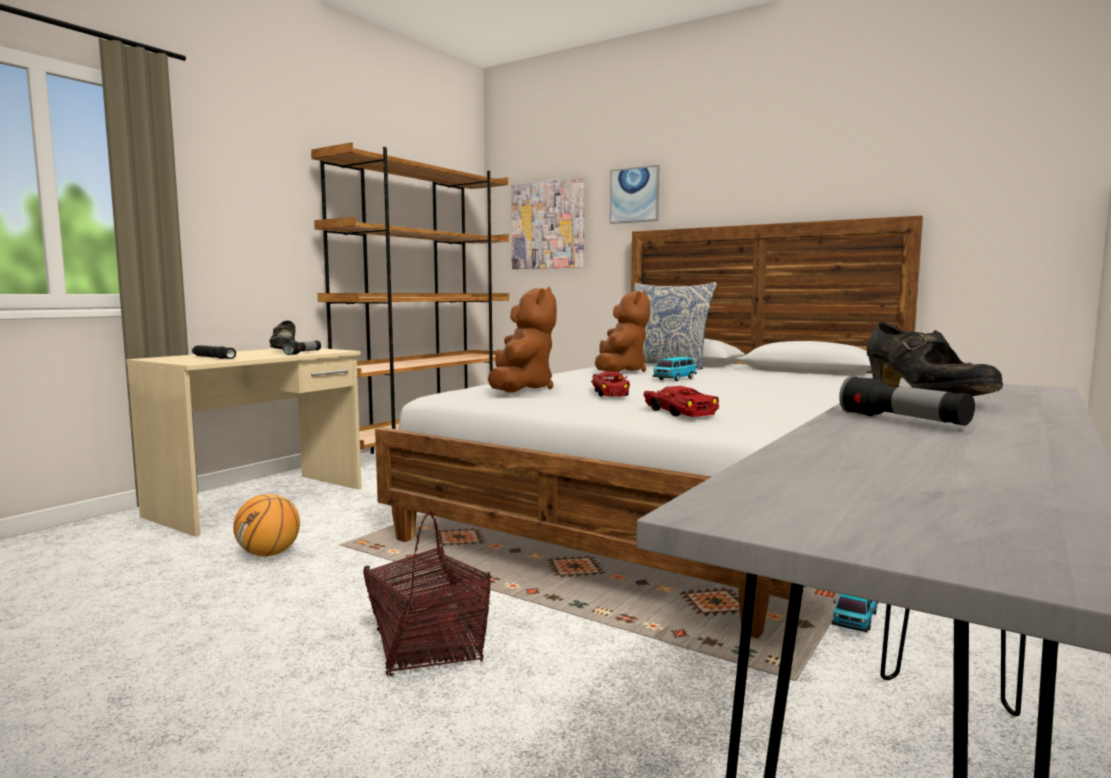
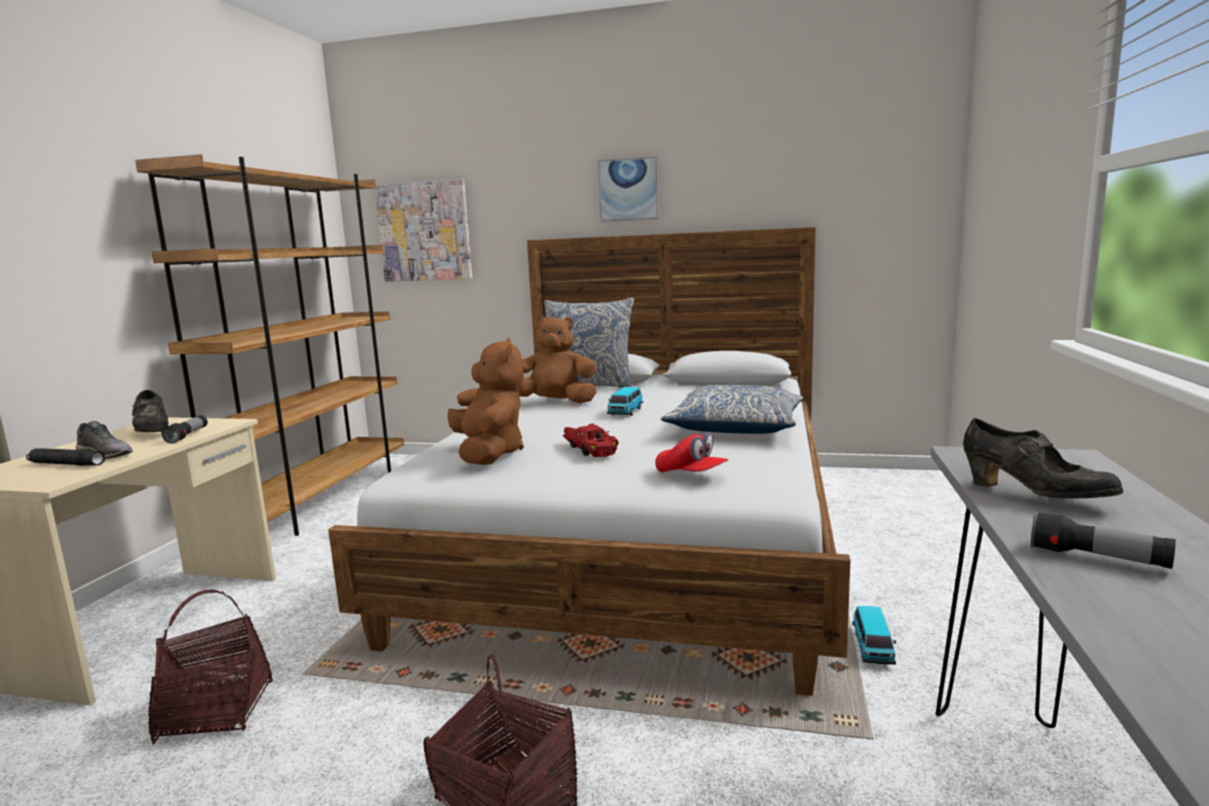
camera: 20 degrees left, 5 degrees up
basketball [233,494,300,557] -> basket [148,590,273,744]
brown plush toy [595,290,650,372] -> brown plush toy turned 75 degrees counterclockwise [518,315,597,403]
picture [610,165,660,224] -> picture moved to [598,156,659,222]
red toy car [643,386,719,417] -> red cap [655,432,728,473]
none -> grey shoe [76,421,133,459]
none -> pillow [661,385,804,434]

